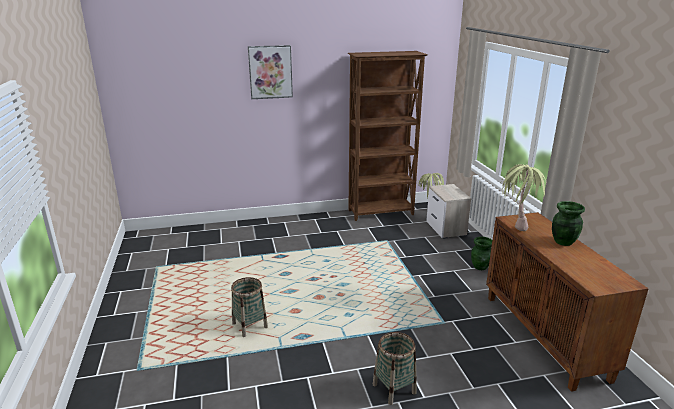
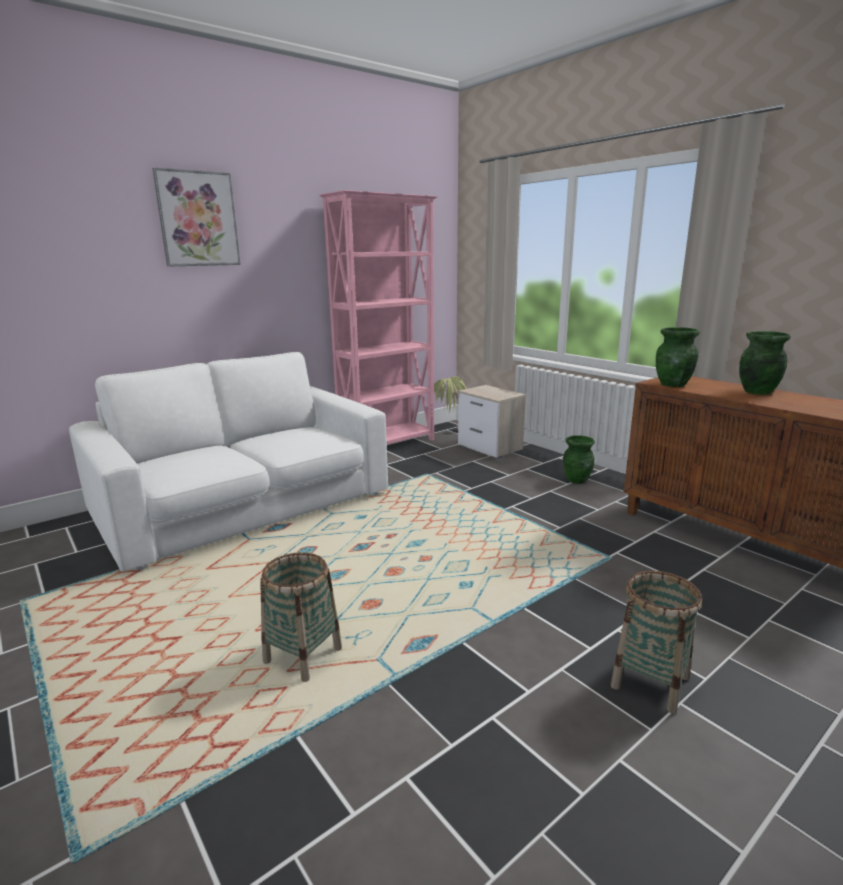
camera: 25 degrees left, 5 degrees down
brown bookcase [348,51,428,221] -> pink bookcase [319,190,438,445]
potted plant [501,164,546,231] -> green vase [656,327,700,387]
none -> white sofa [69,352,388,571]

